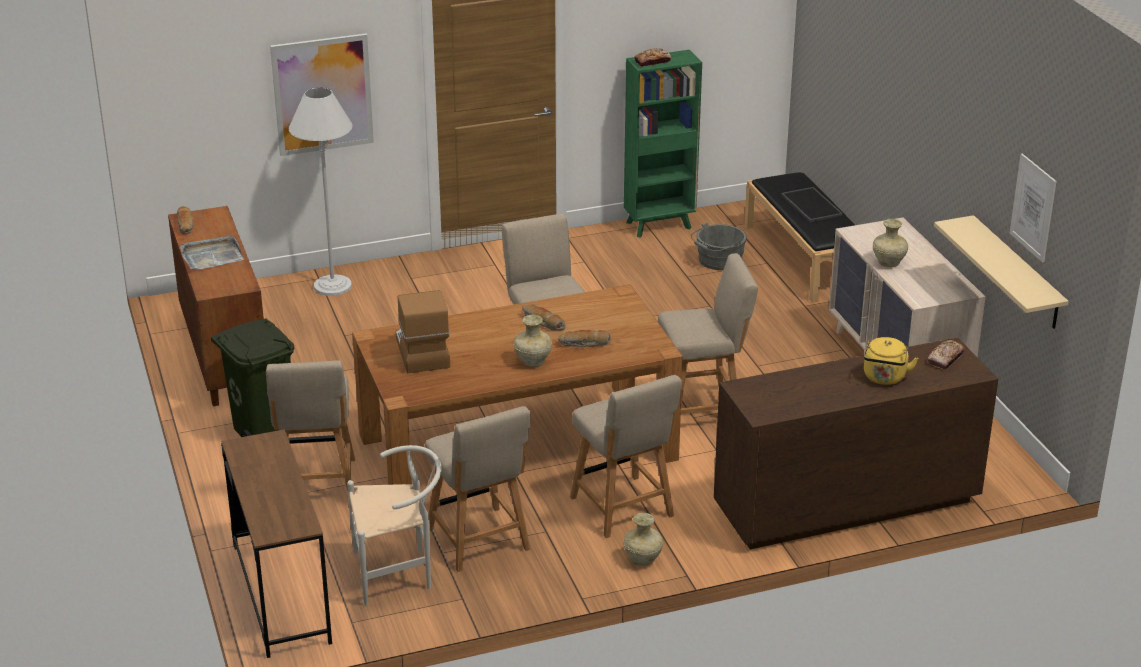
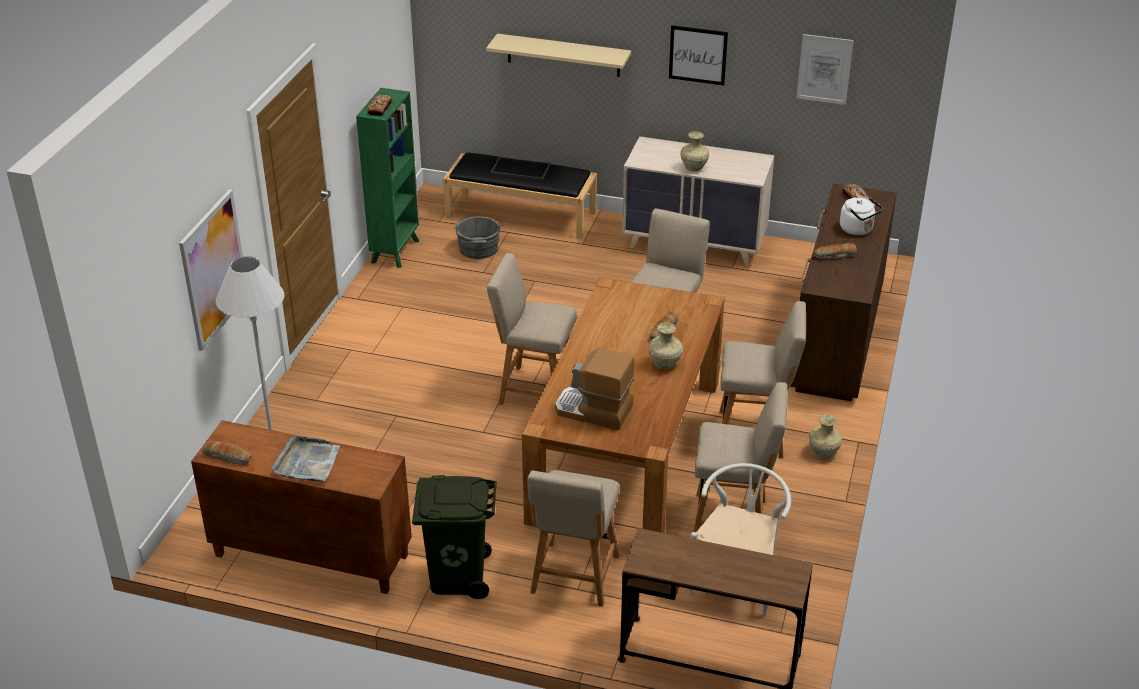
camera: 55 degrees left, 5 degrees up
beige chair [266,360,355,491] -> beige chair turned 75 degrees clockwise [527,470,619,607]
bread [522,304,566,331] -> bread moved to [814,243,857,259]
yellow kettle [864,337,918,385] -> white kettle [840,198,883,235]
beige shelf [934,215,1069,329] -> beige shelf moved to [486,33,631,77]
none -> picture [669,25,728,85]

